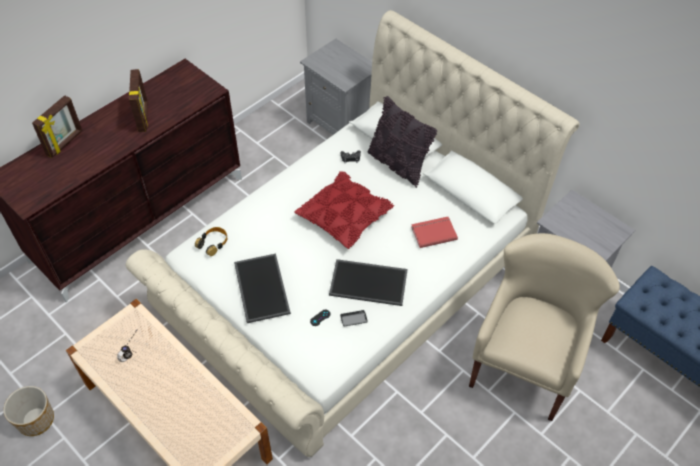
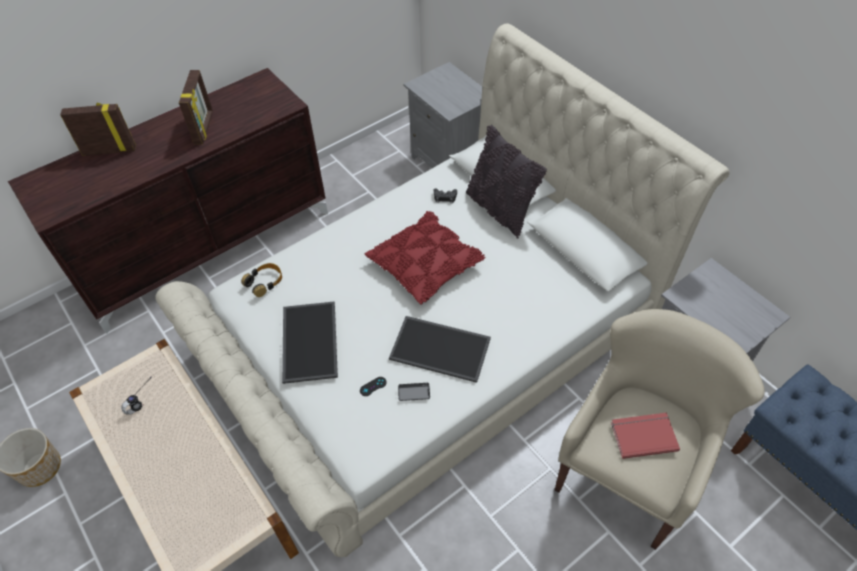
camera: 10 degrees right, 0 degrees up
picture frame [32,95,83,158] -> picture frame turned 135 degrees counterclockwise [60,103,136,156]
red book [411,217,458,248] -> red book moved to [611,413,680,459]

